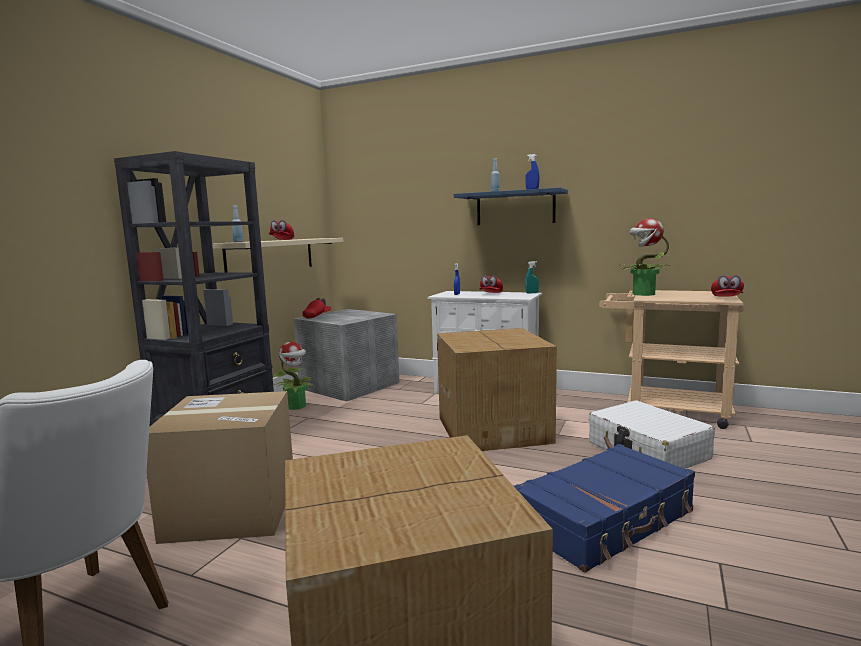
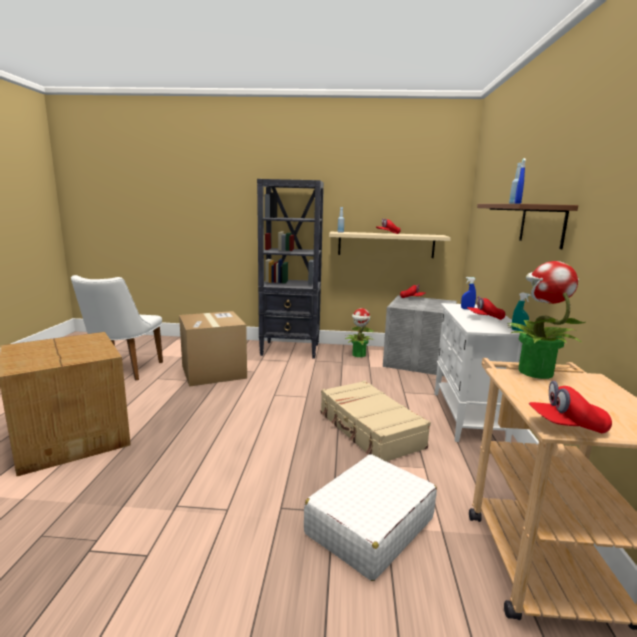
camera: 70 degrees right, 5 degrees up
cardboard box [437,328,557,451] -> beige suitcase [321,381,431,462]
blue shelf [454,187,568,225] -> brown shelf [477,204,578,249]
blue suitcase [514,444,695,573] -> none

